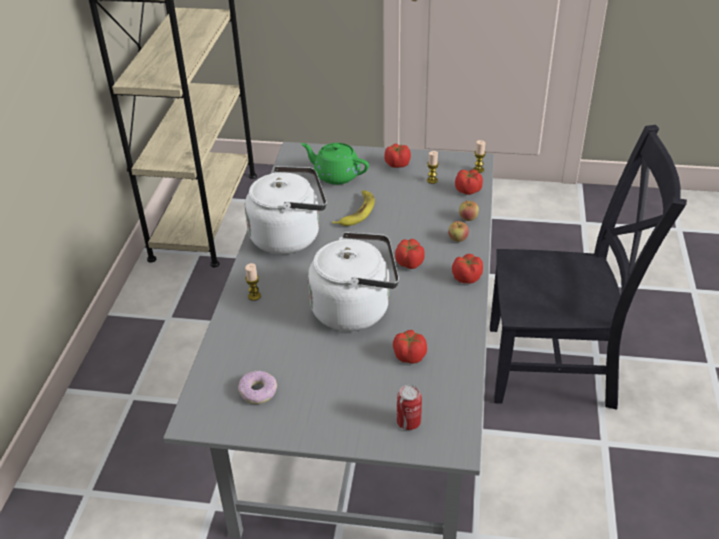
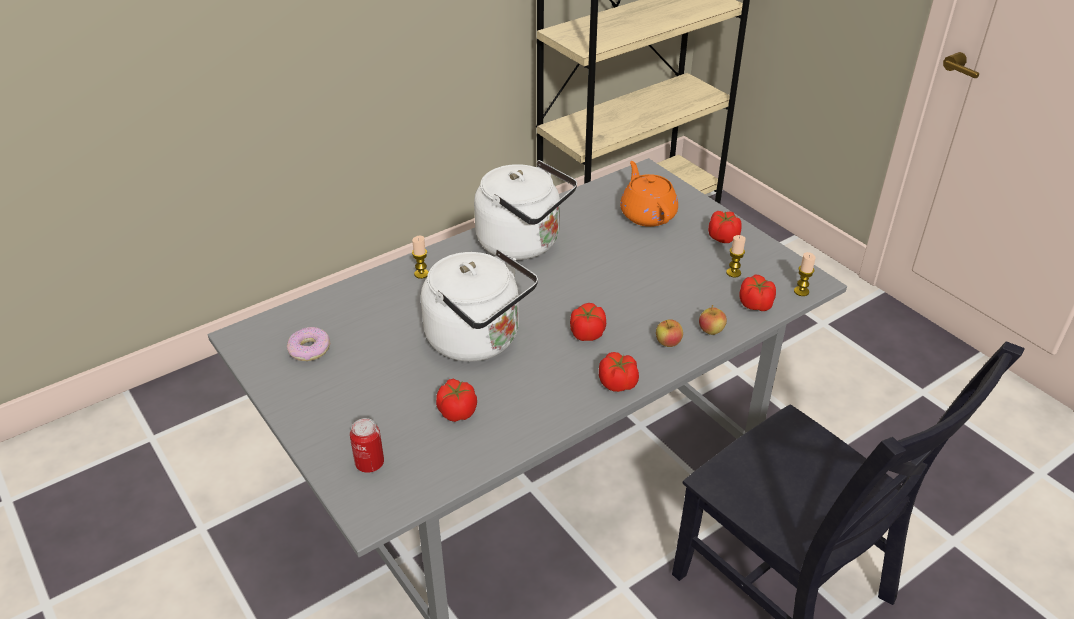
camera: 45 degrees right, 0 degrees up
green teapot [301,143,369,185] -> orange teapot [620,161,678,227]
banana [332,190,375,226] -> none

